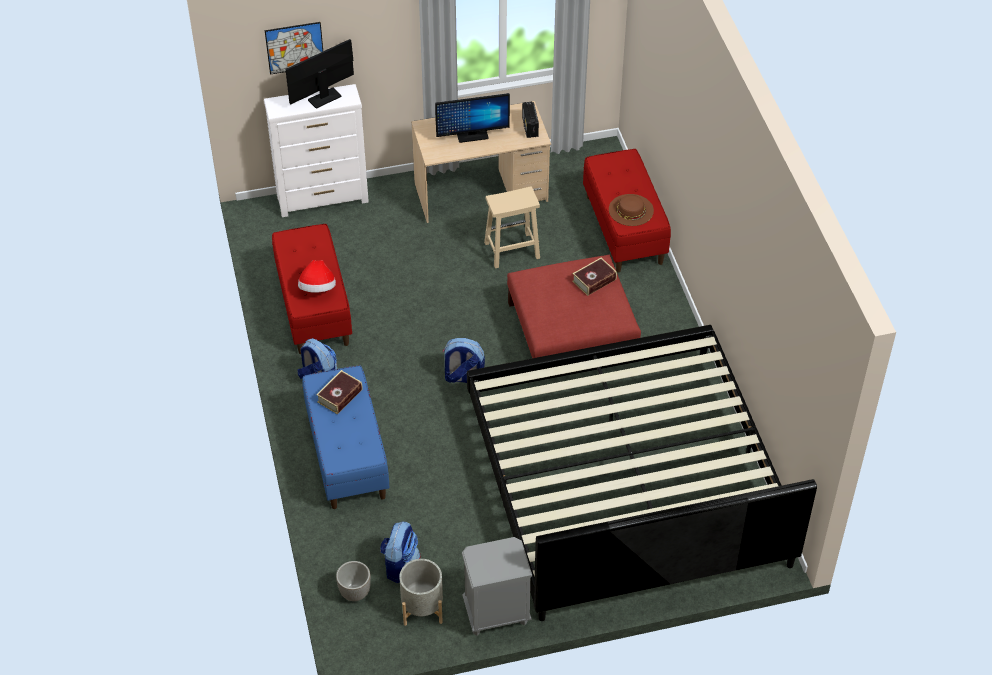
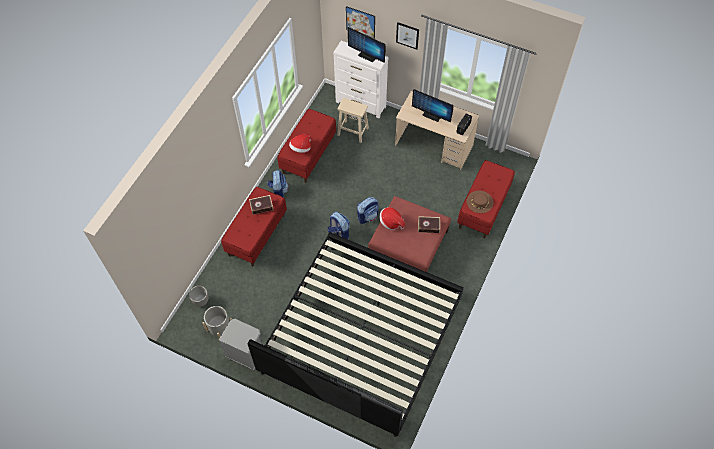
camera: 40 degrees right, 10 degrees up
monitor [285,39,354,109] -> monitor turned 150 degrees counterclockwise [348,27,386,63]
blue bench [302,365,389,509] -> red bench [221,187,287,267]
backpack [380,521,421,583] -> backpack moved to [357,197,379,224]
beige stool [484,186,540,268] -> beige stool moved to [337,98,369,143]
none -> hat [379,207,405,230]
none -> picture [396,22,419,50]

